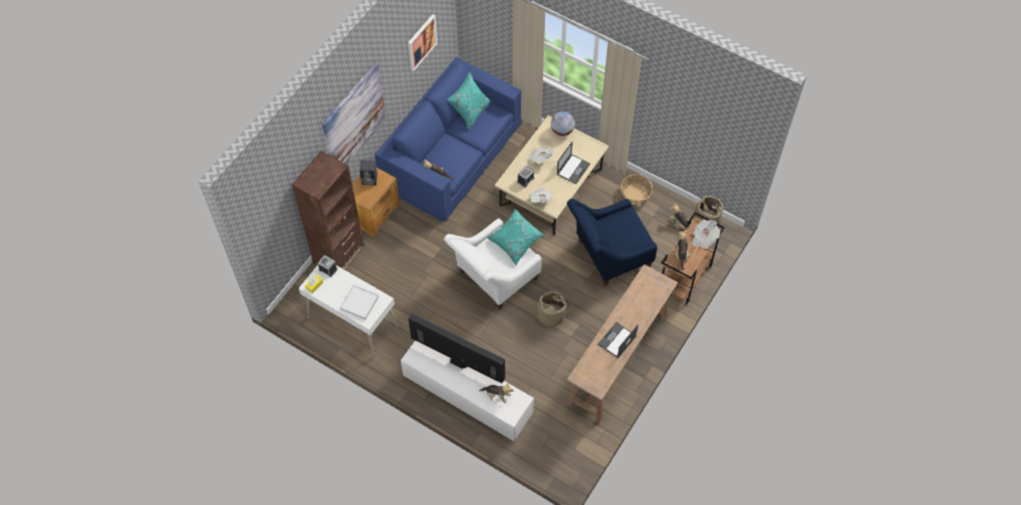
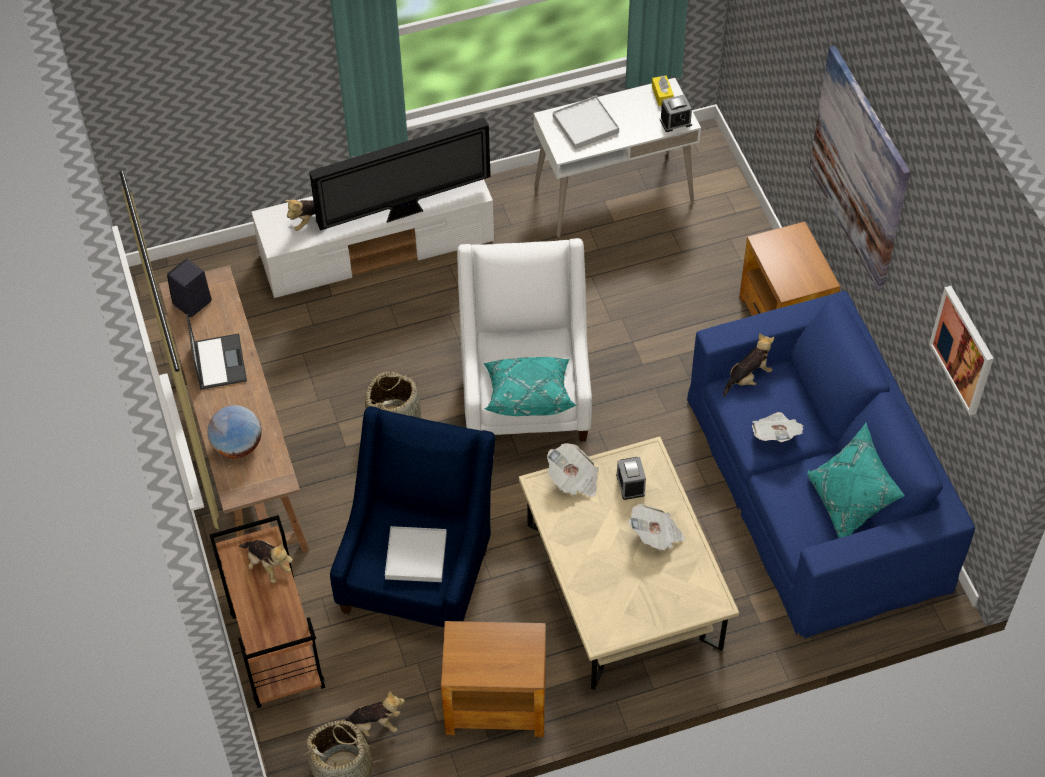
camera: 130 degrees right, 5 degrees down
brown bookcase [292,151,364,270] -> none
black speaker [360,160,377,185] -> black speaker moved to [167,259,212,317]
globe [551,111,575,136] -> globe moved to [208,405,262,458]
laptop [557,141,590,184] -> none
basket [620,174,653,204] -> brown side table [441,621,546,737]
newspaper [692,219,720,249] -> newspaper moved to [752,412,804,442]
none -> white tray [385,526,447,582]

